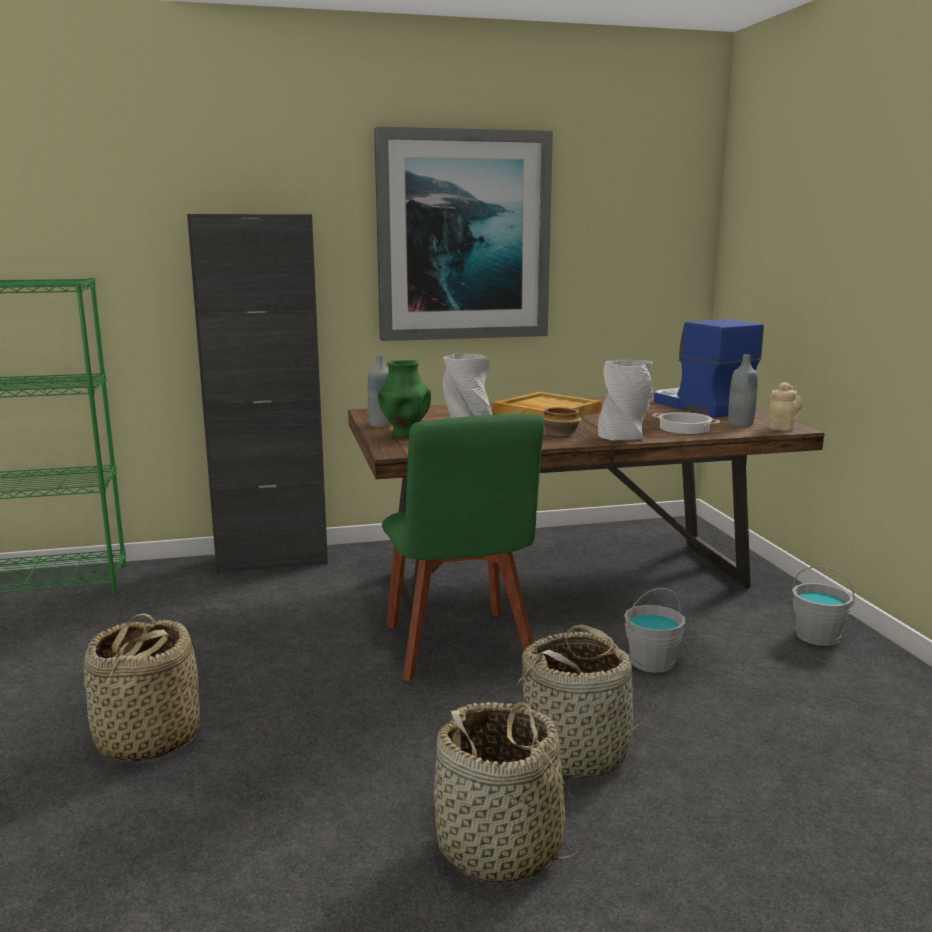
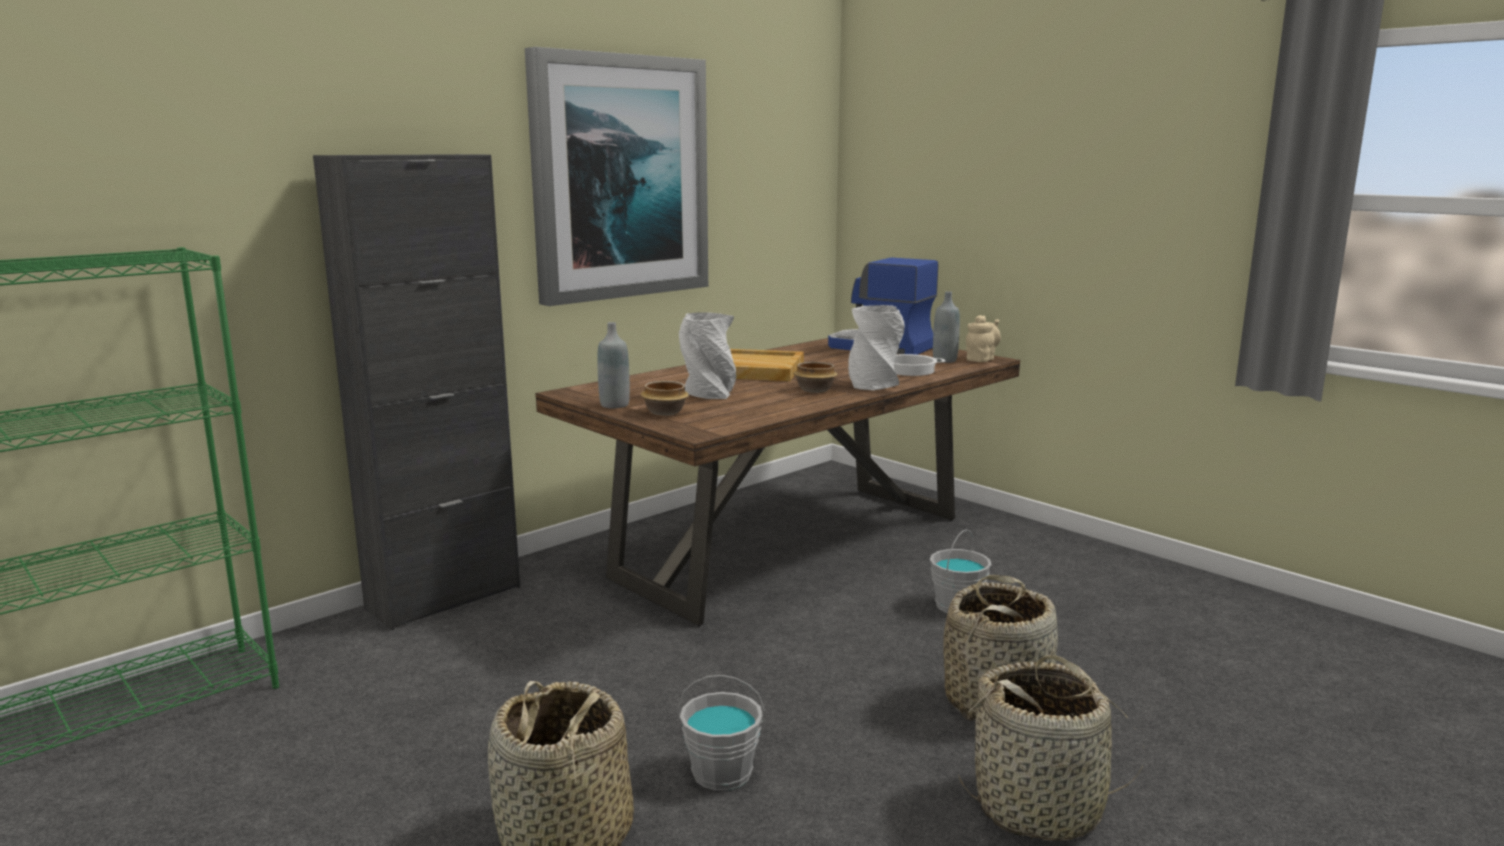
camera: 30 degrees left, 0 degrees up
green vase [378,360,431,437] -> bowl [641,381,689,416]
green chair [382,414,545,681] -> none
beige teapot [767,382,802,431] -> beige teapot turned 45 degrees clockwise [966,315,1001,362]
grey bucket [792,566,855,646] -> grey bucket moved to [679,675,765,791]

